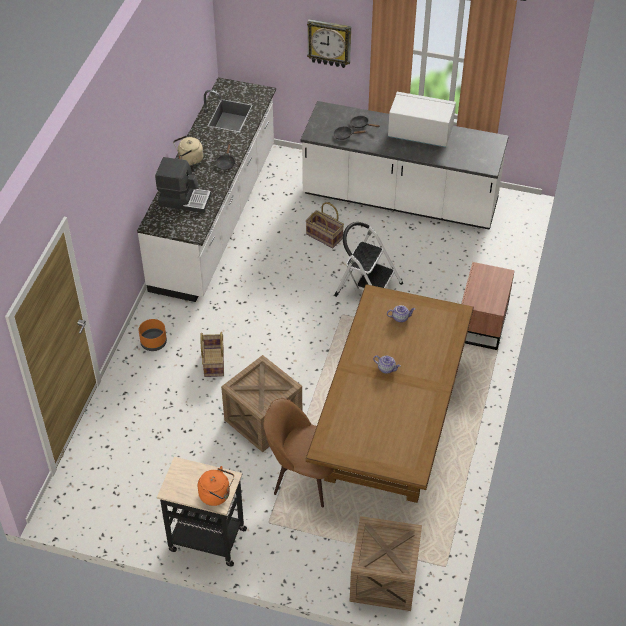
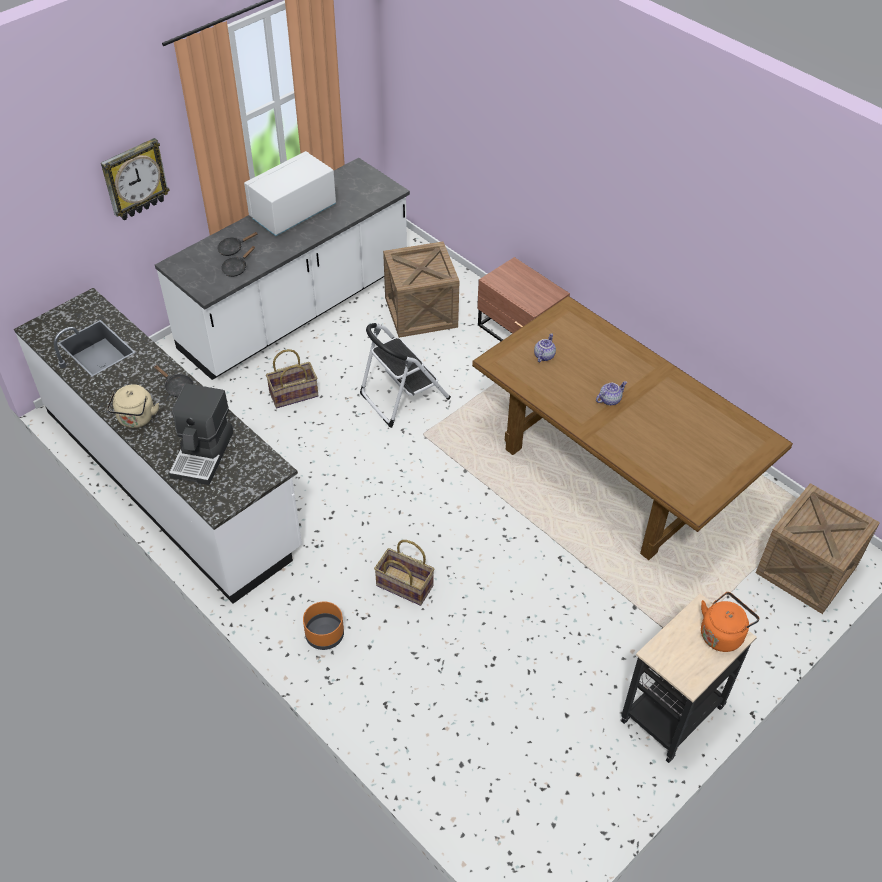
camera: 60 degrees left, 0 degrees up
coffee machine [155,157,211,213] -> coffee machine turned 150 degrees clockwise [169,384,233,485]
crate [221,355,302,452] -> crate moved to [383,242,459,338]
brown chair [263,398,334,507] -> none

